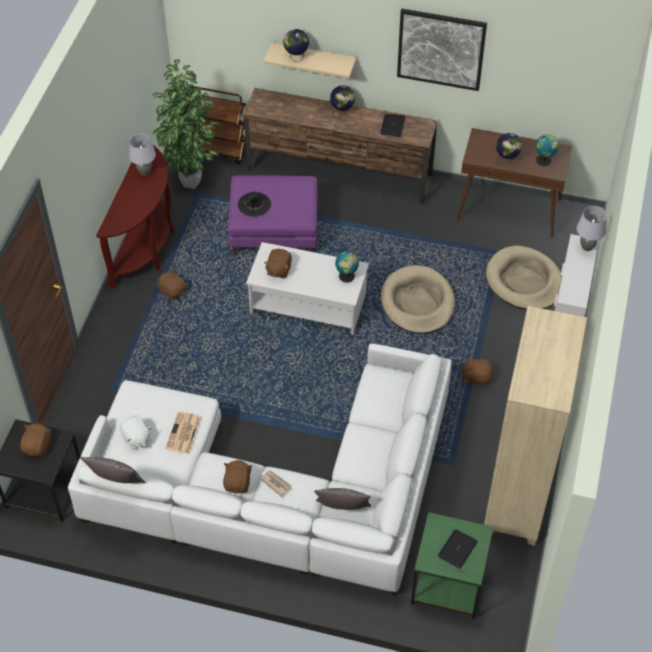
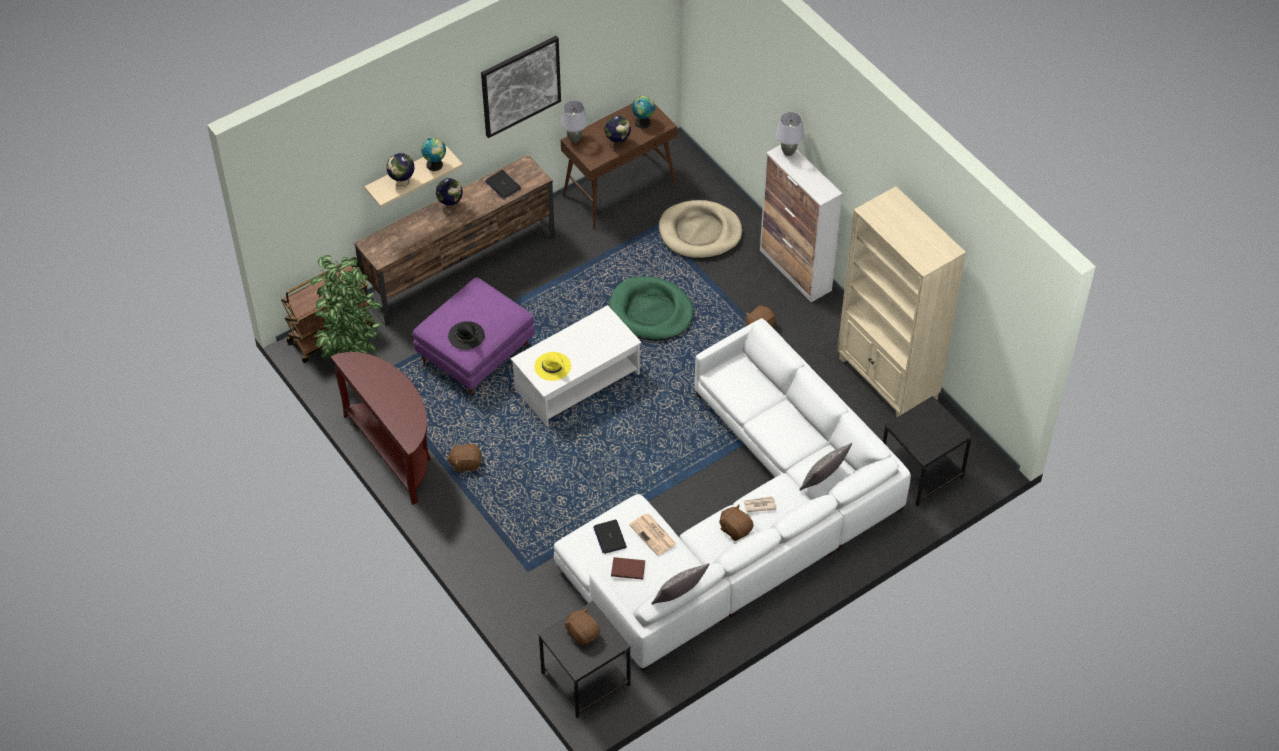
camera: 50 degrees left, 0 degrees up
white plush toy [120,415,152,450] -> brown book [611,557,645,579]
grey table lamp [129,134,156,176] -> grey table lamp moved to [561,100,588,143]
brown plush toy [264,249,292,278] -> yellow hat [534,352,571,381]
globe [335,251,359,283] -> globe moved to [421,137,446,171]
beige dog bed [381,265,455,334] -> green dog bed [609,276,694,341]
green side table [411,512,493,619] -> black side table [883,396,973,506]
laptop [437,529,478,569] -> laptop moved to [593,520,627,554]

